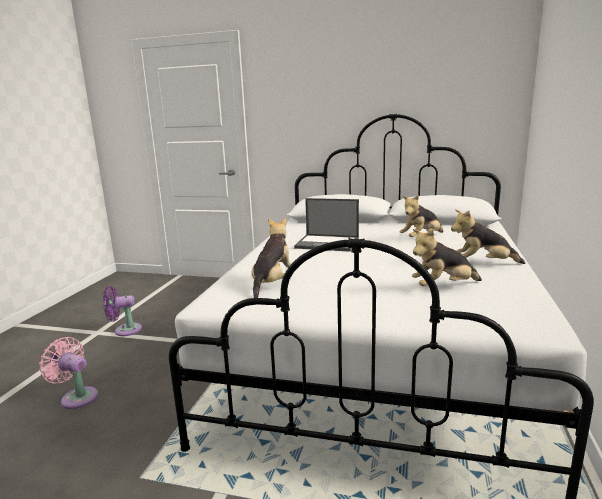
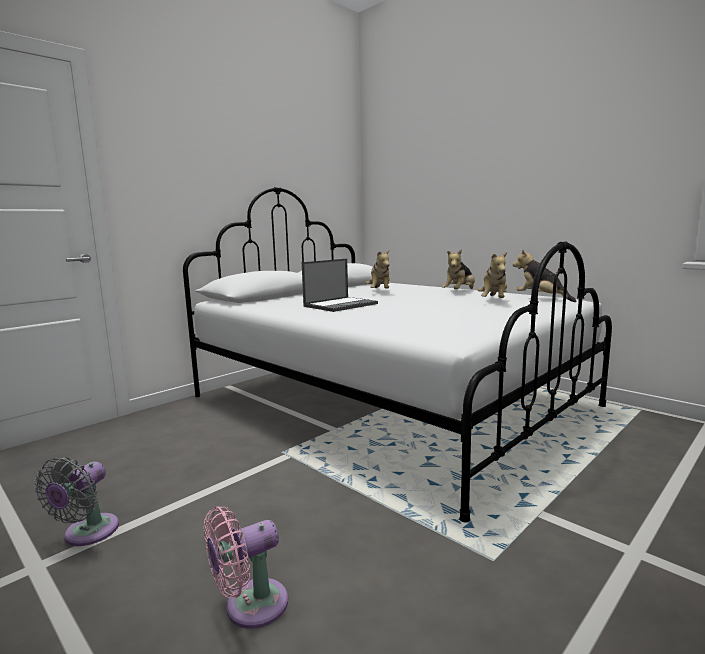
camera: 60 degrees left, 5 degrees down
purple fan [103,286,142,336] -> grey fan [34,457,119,546]
plush toy [251,218,291,298] -> plush toy moved to [513,250,576,302]

